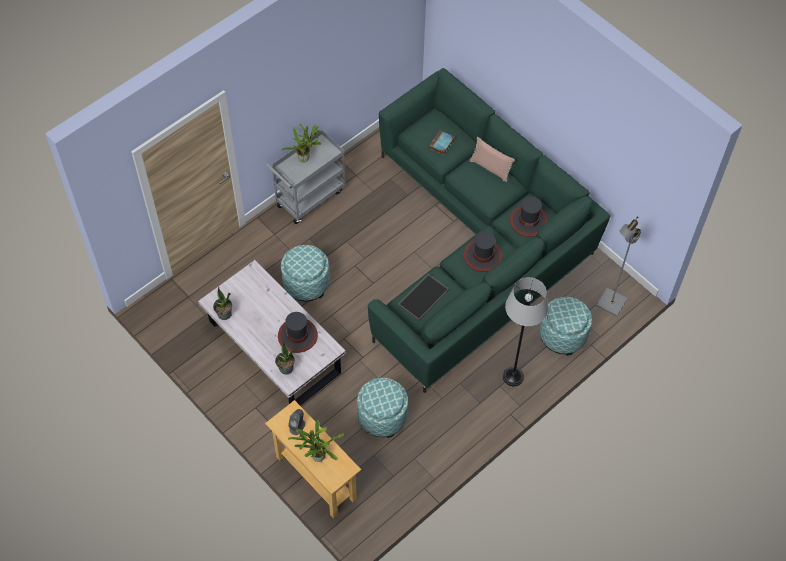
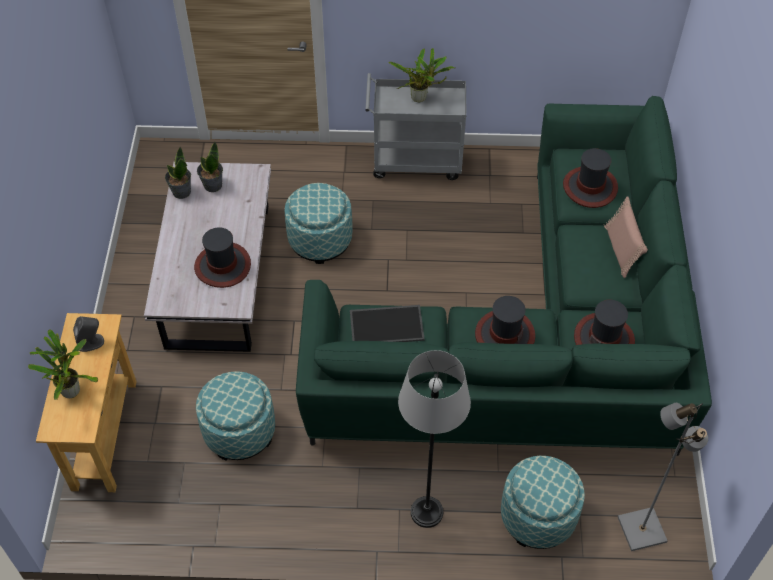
camera: 45 degrees right, 5 degrees down
potted plant [275,341,295,375] -> potted plant moved to [197,142,223,192]
book [429,130,454,155] -> hat [563,148,618,208]

